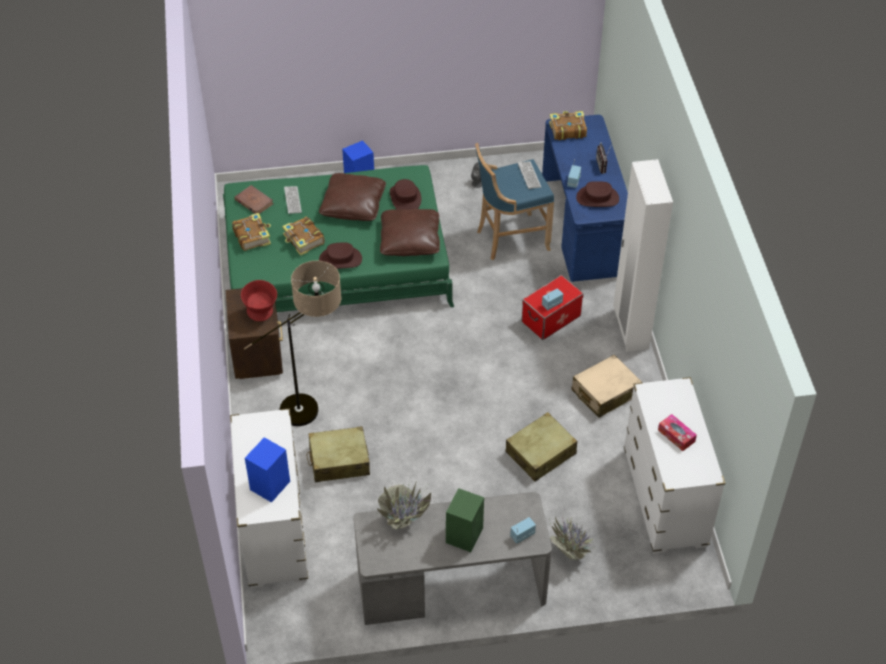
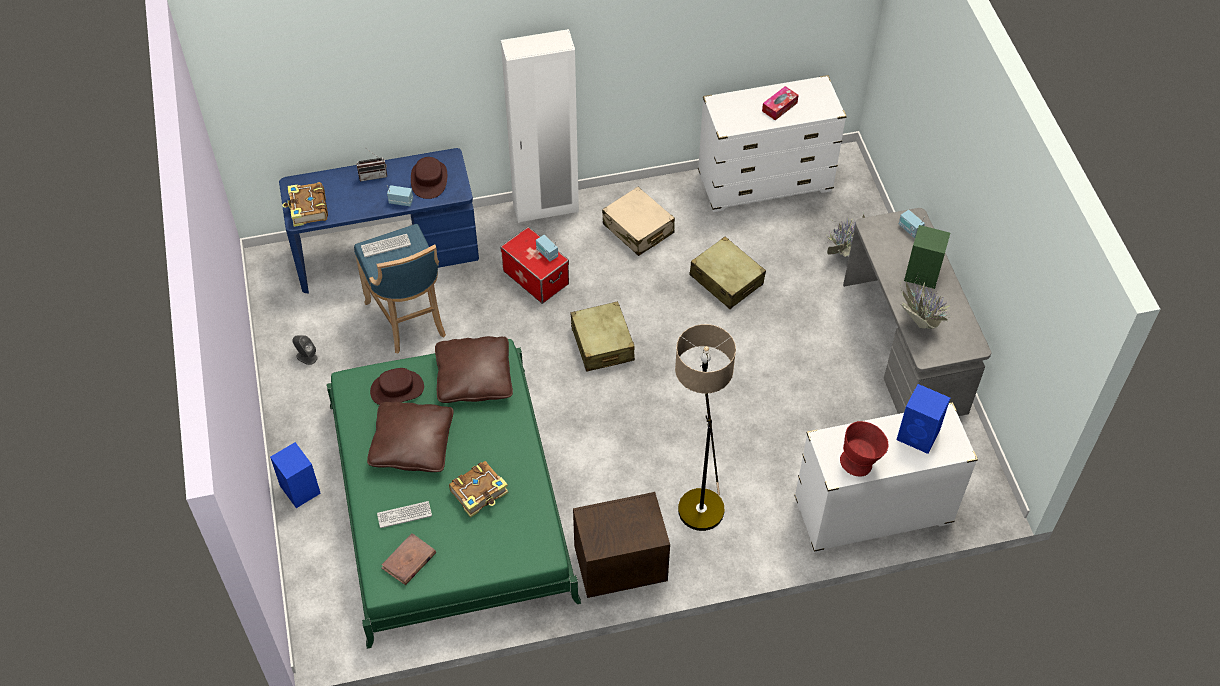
camera: 95 degrees left, 5 degrees up
book [232,213,271,251] -> none
red bowl [241,280,277,321] -> red bowl moved to [840,421,888,476]
beige suitcase [306,426,370,482] -> beige suitcase moved to [570,301,635,372]
brown hat [319,242,362,269] -> none

